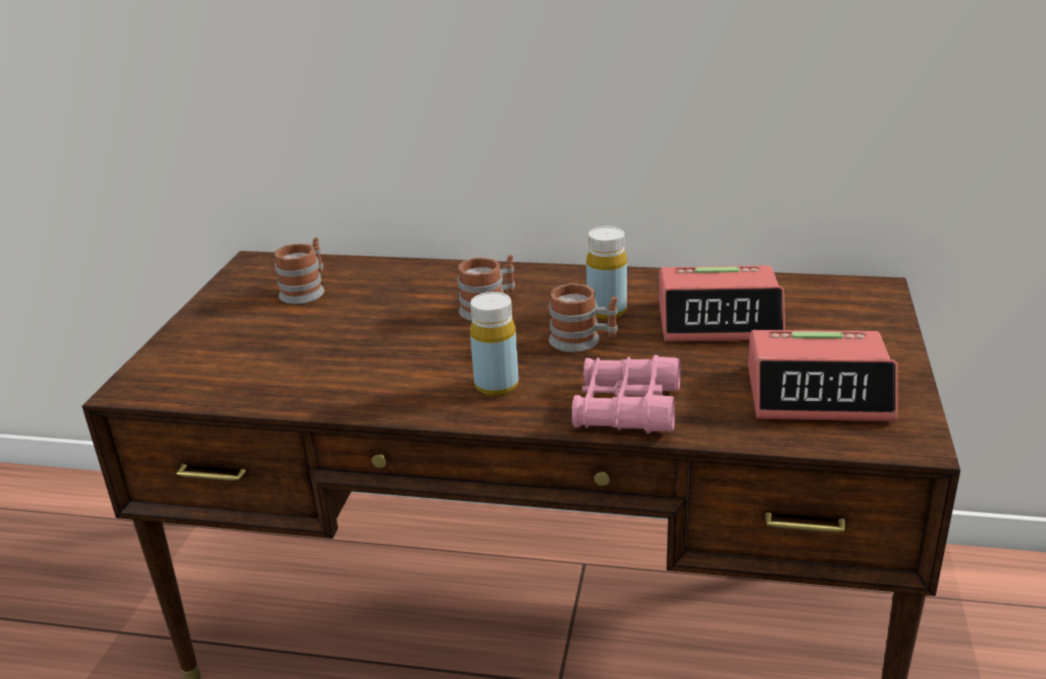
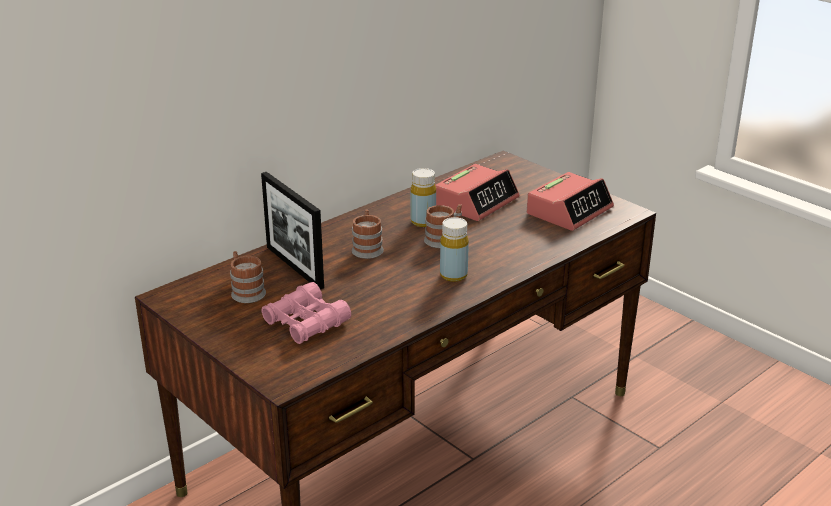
camera: 55 degrees left, 0 degrees up
pink binoculars [572,355,680,434] -> pink binoculars moved to [261,282,351,344]
none -> picture frame [261,172,324,290]

